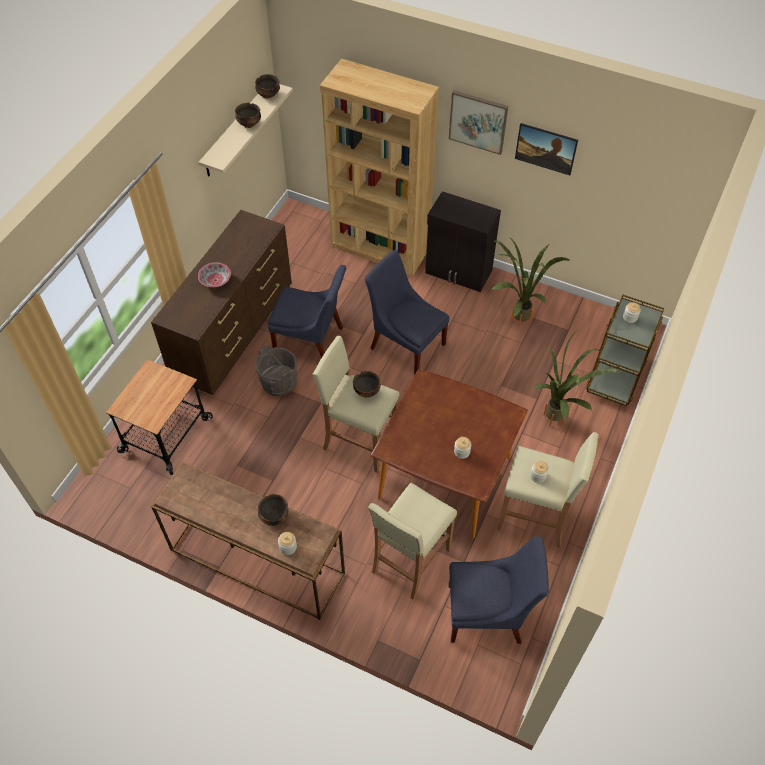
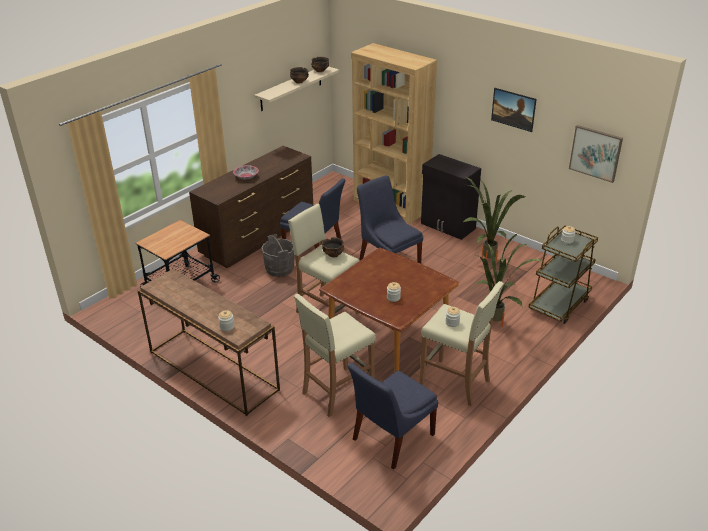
camera: 15 degrees right, 20 degrees down
bowl [258,494,288,526] -> none
picture [449,90,508,155] -> picture moved to [569,125,623,183]
blue chair [449,536,549,644] -> blue chair turned 120 degrees clockwise [347,363,438,469]

